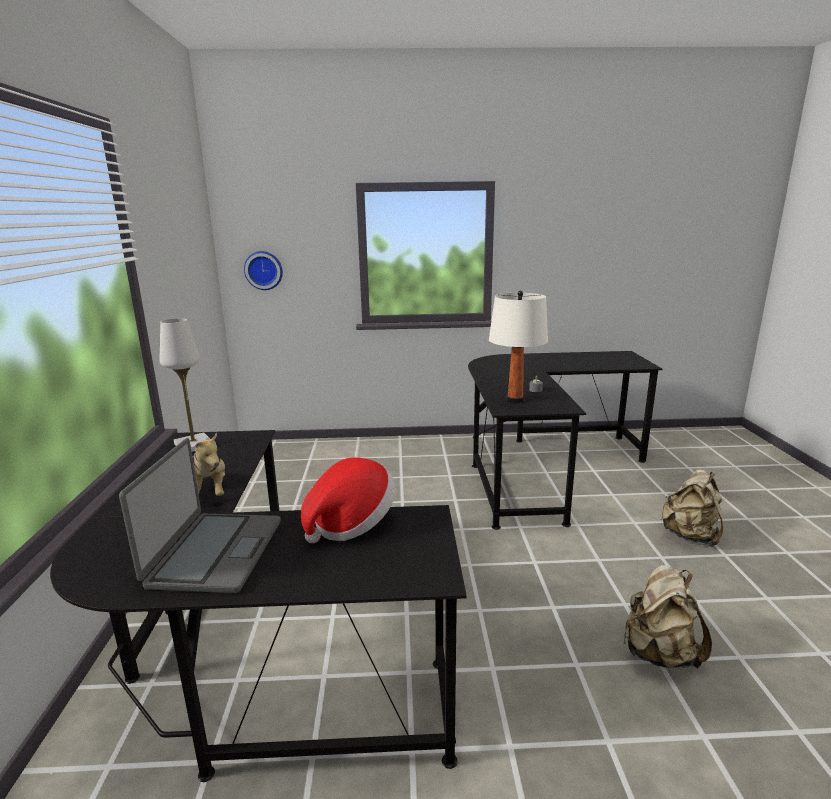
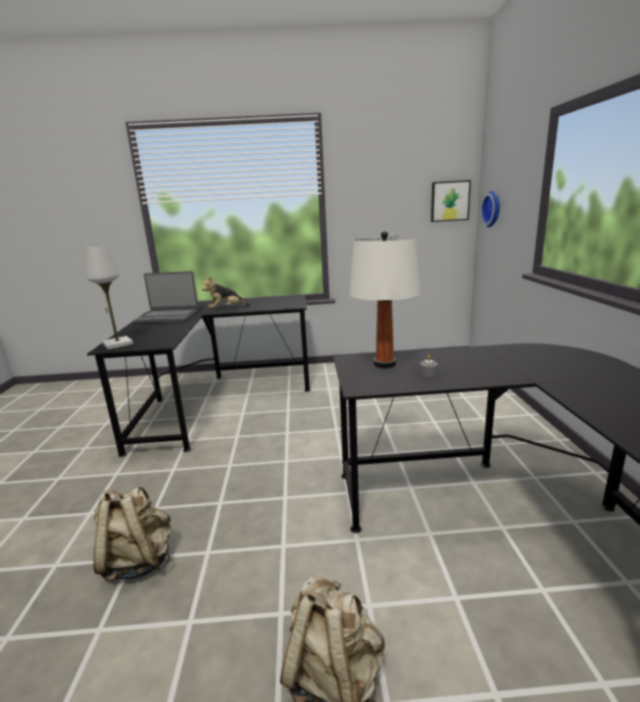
camera: 90 degrees right, 0 degrees up
white table lamp [160,318,211,452] -> white table lamp moved to [86,244,133,350]
hat [301,457,396,543] -> none
none -> picture [431,180,471,222]

